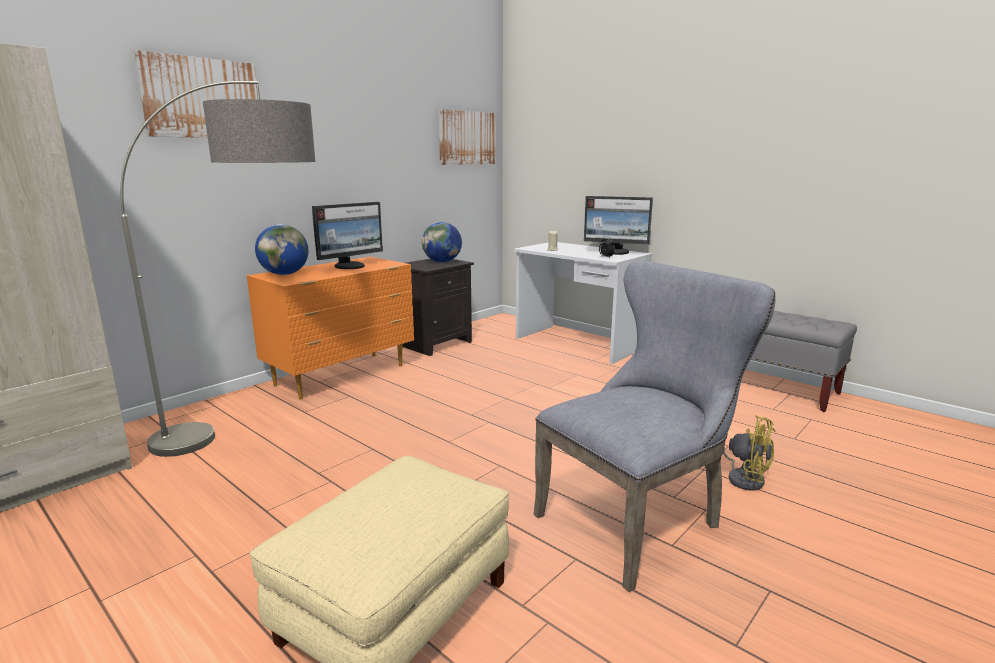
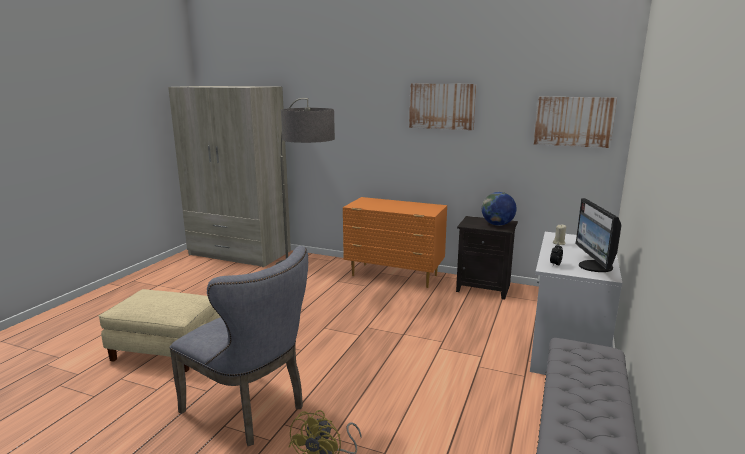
camera: 70 degrees right, 0 degrees up
picture [133,50,258,138] -> picture moved to [409,84,476,130]
globe [255,224,309,275] -> none
monitor [312,202,383,269] -> none

